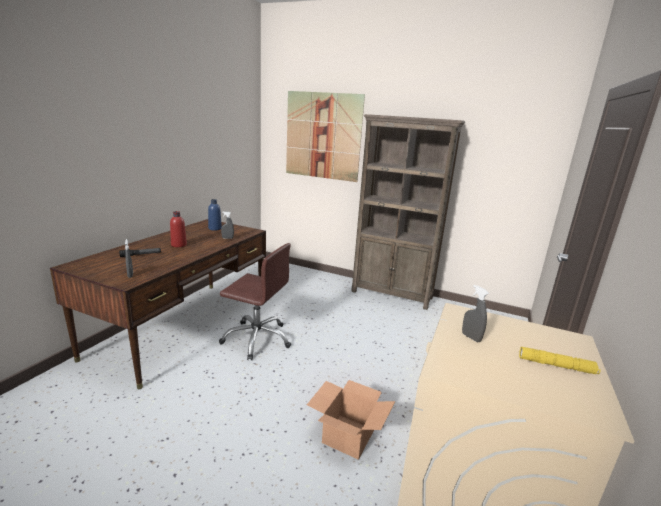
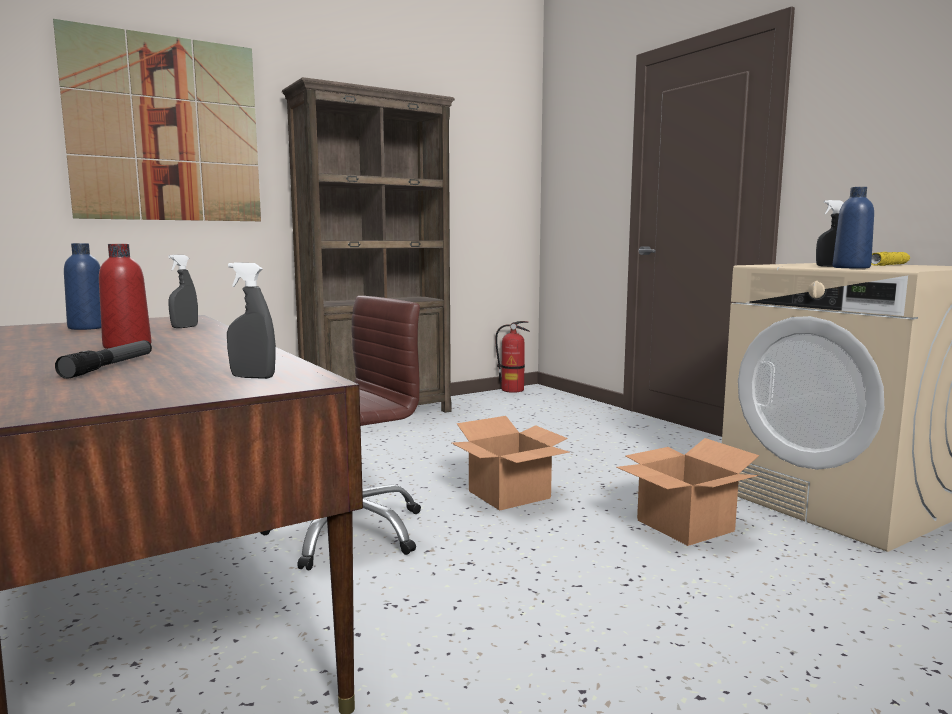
camera: 55 degrees left, 10 degrees down
none -> cardboard box [452,416,569,511]
none -> fire extinguisher [495,321,530,393]
none -> blue bottle [833,187,874,268]

